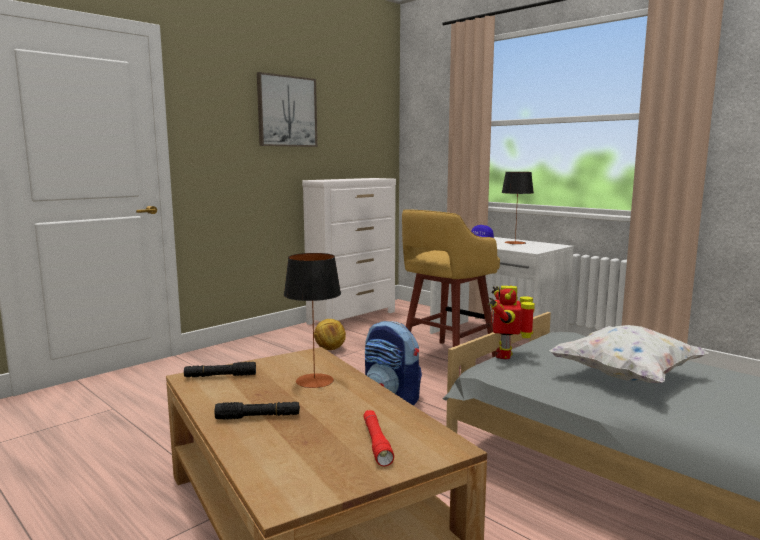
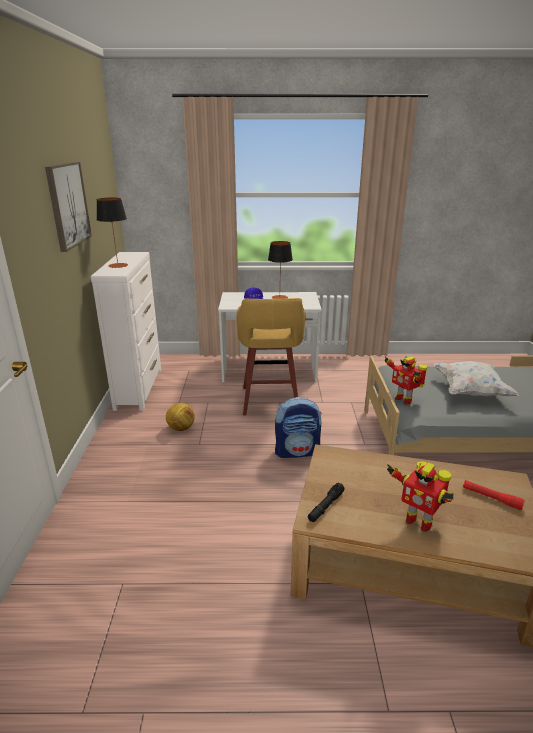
camera: 45 degrees left, 15 degrees up
black flashlight [215,402,300,420] -> toy robot [387,461,454,532]
table lamp [284,253,341,388] -> table lamp moved to [97,198,128,268]

